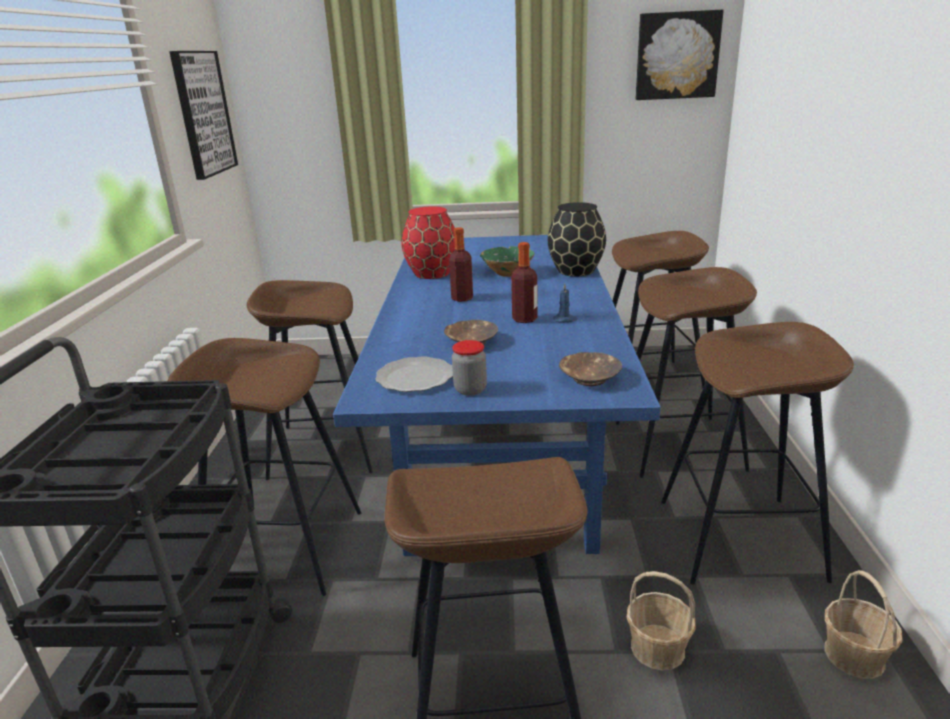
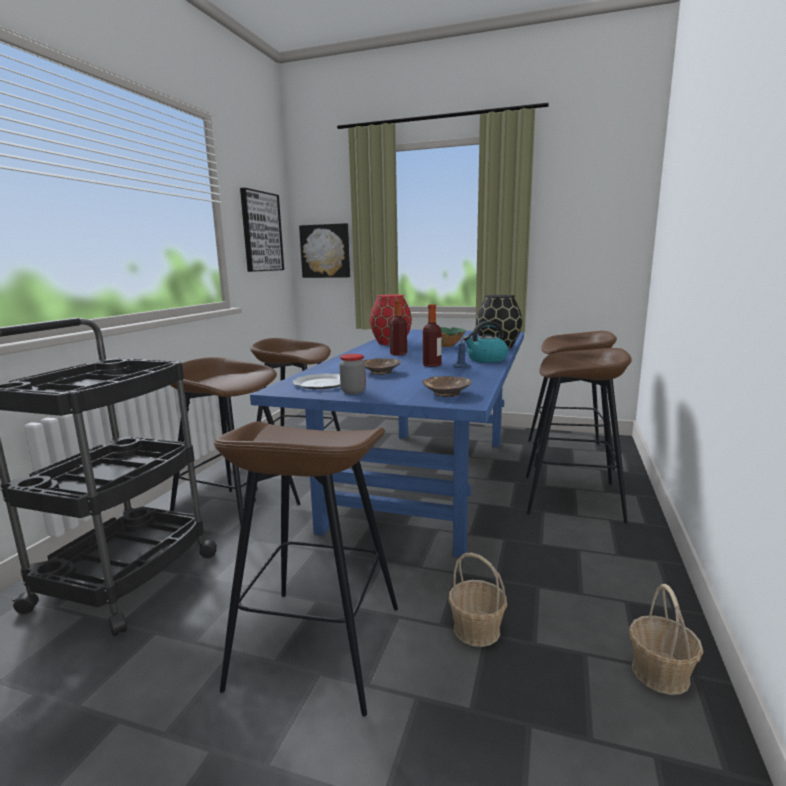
camera: 15 degrees right, 10 degrees down
picture [636,10,724,100] -> picture moved to [299,223,350,278]
brown stool [661,322,854,585] -> none
none -> kettle [463,321,508,363]

